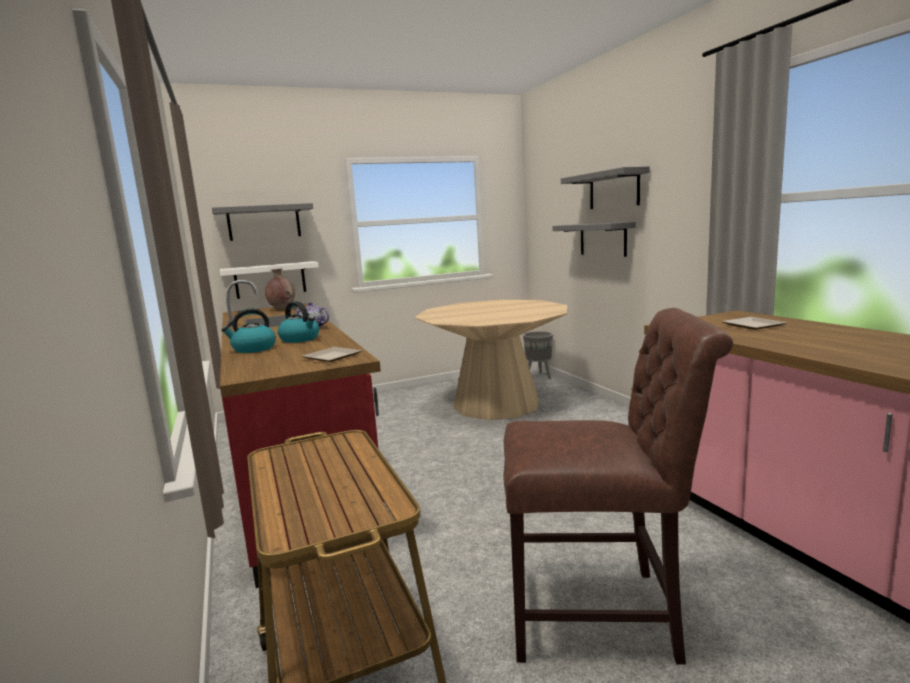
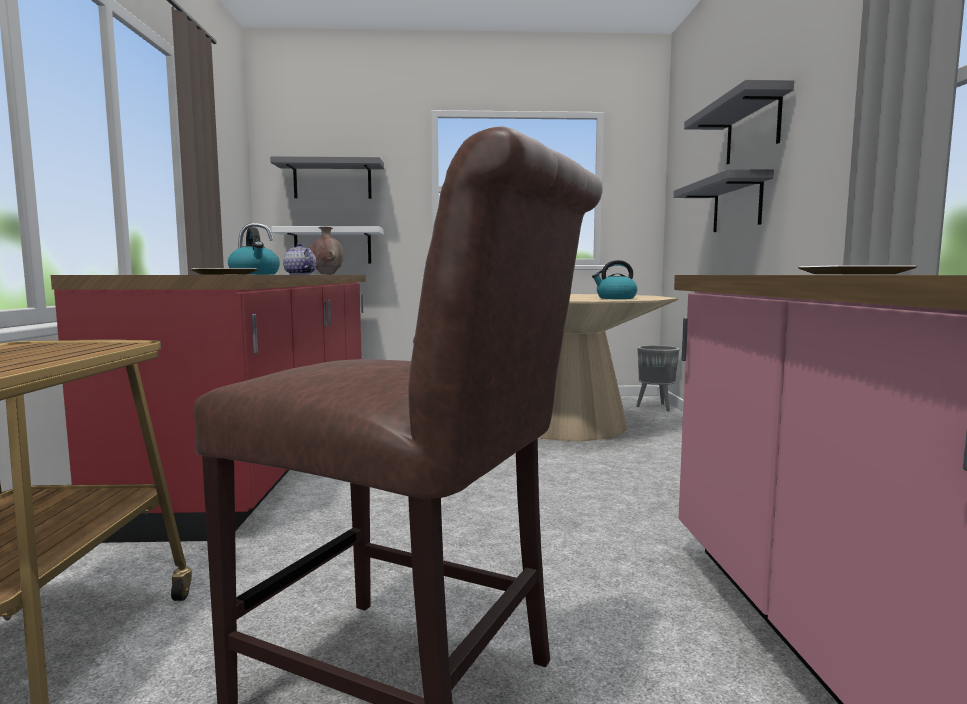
camera: 20 degrees right, 5 degrees down
kettle [221,309,276,353] -> kettle moved to [592,260,637,299]

